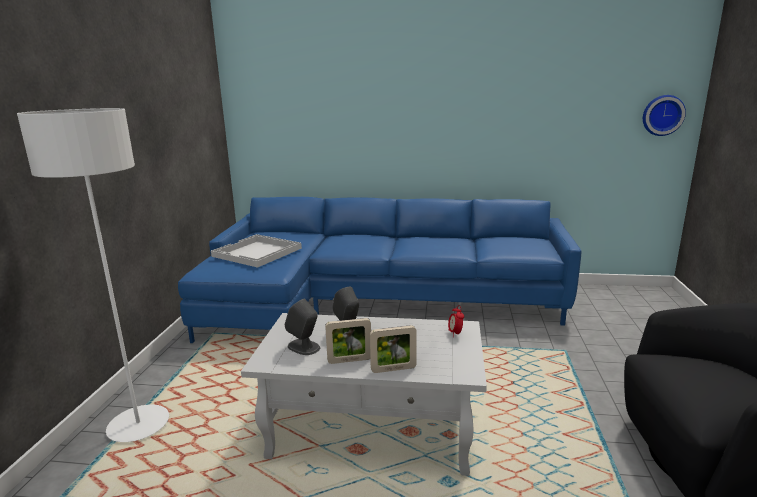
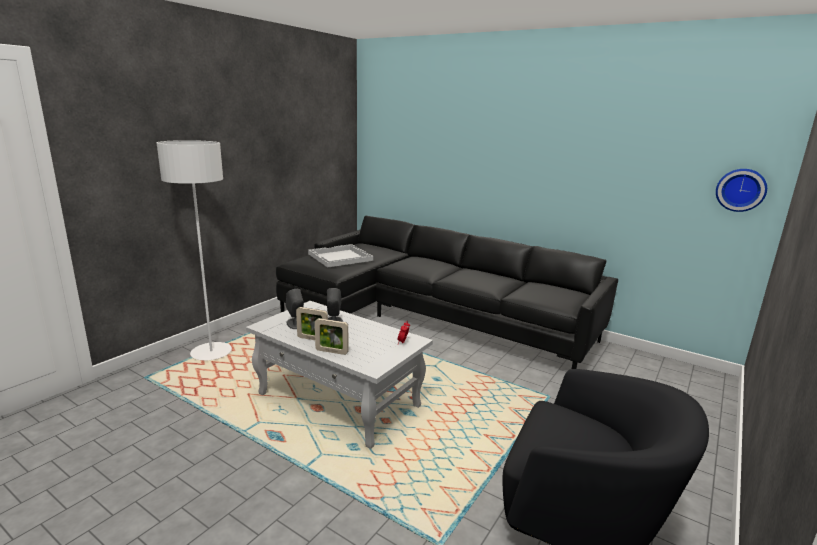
camera: 25 degrees right, 0 degrees up
blue sofa [178,197,582,343] -> black sofa [276,216,618,369]

